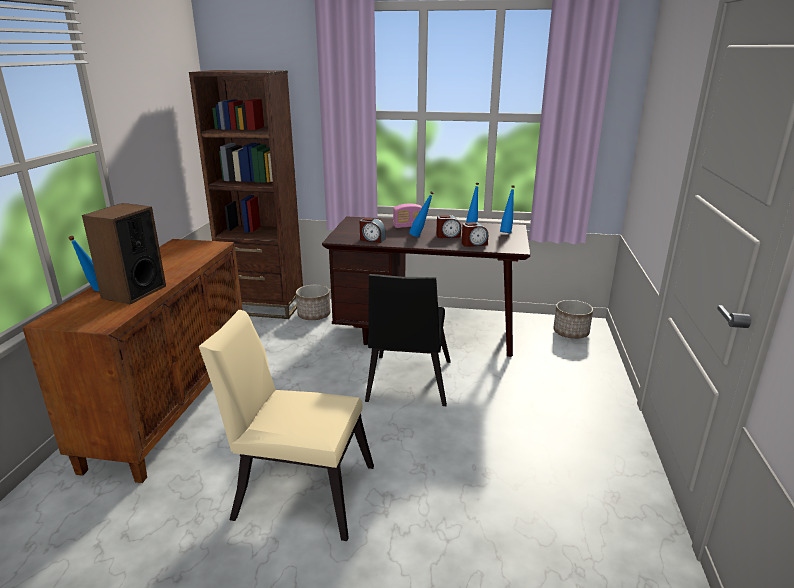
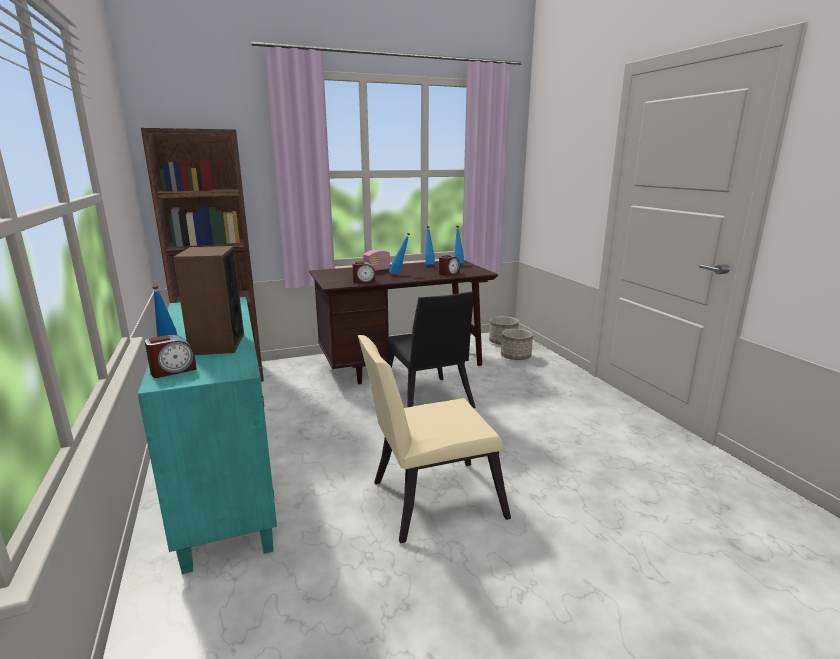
camera: 30 degrees left, 5 degrees down
brown cabinet [22,239,243,483] -> turquoise cabinet [138,297,277,574]
planter [296,285,331,320] -> planter moved to [501,329,533,360]
alarm clock [436,215,461,238] -> alarm clock moved to [145,335,197,378]

